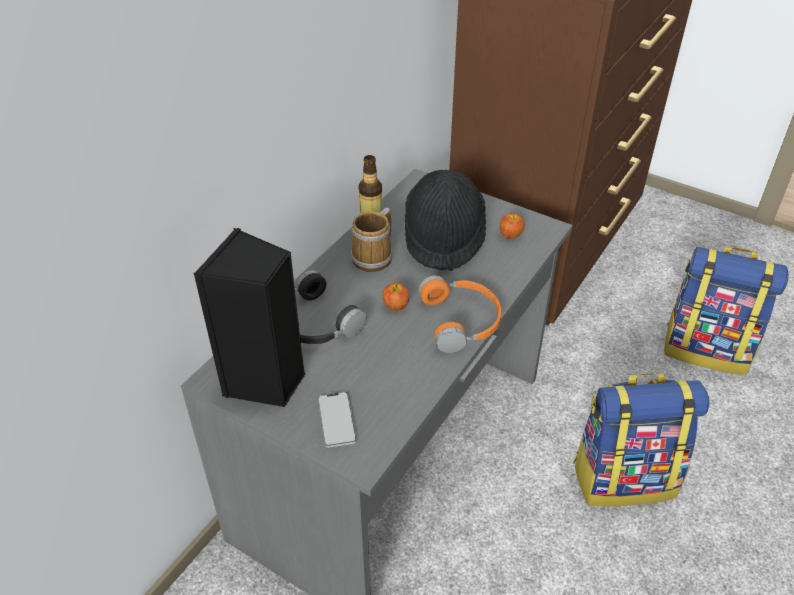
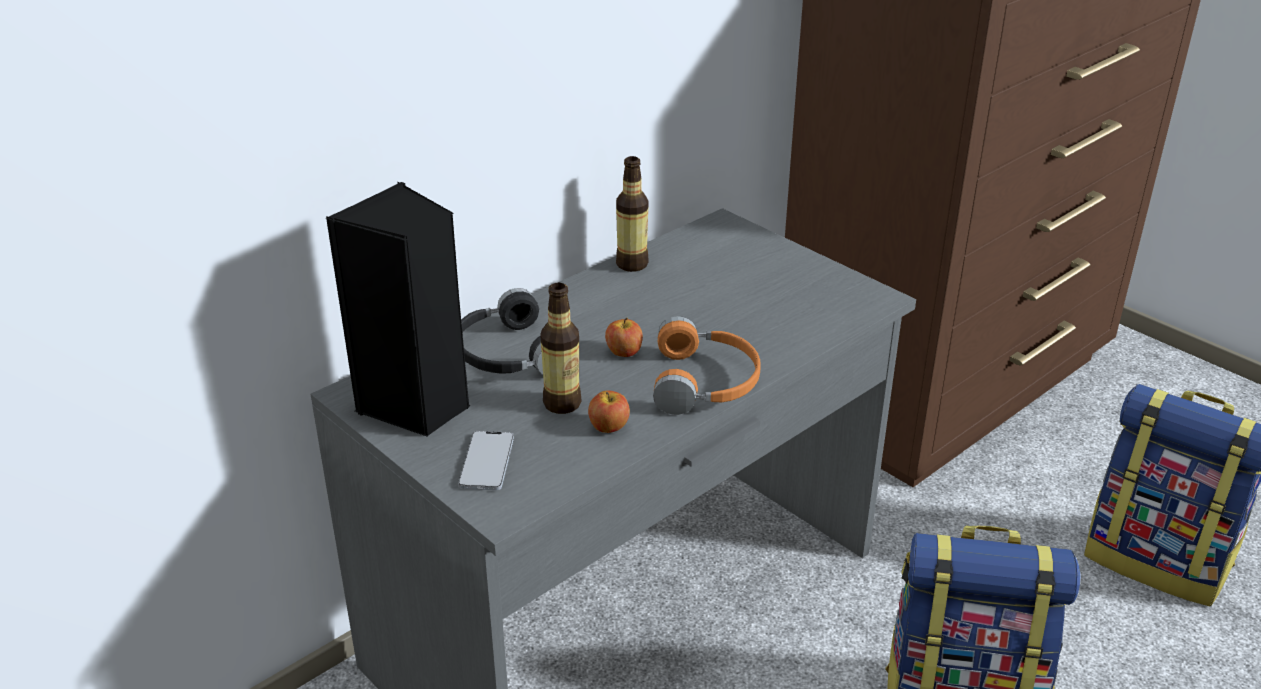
camera: 15 degrees right, 10 degrees down
mug [351,208,392,272] -> none
black hat [405,169,486,271] -> none
apple [500,213,525,239] -> apple moved to [588,390,630,433]
none -> bottle [540,283,582,414]

